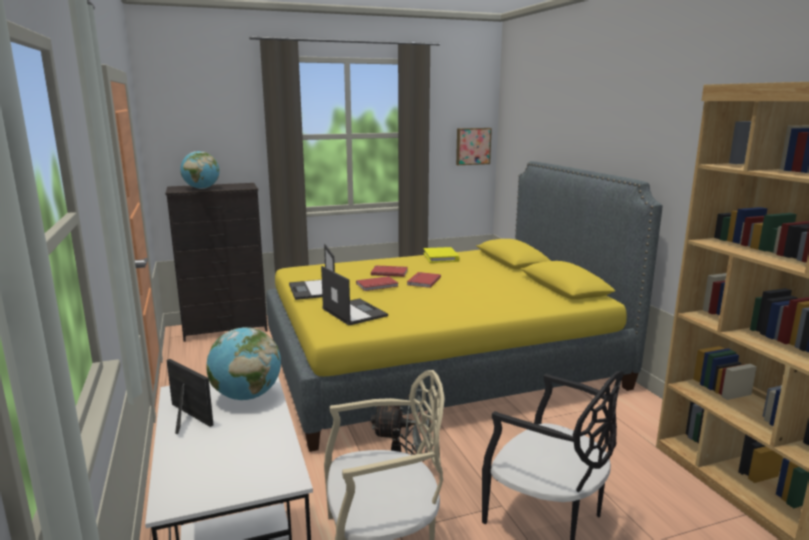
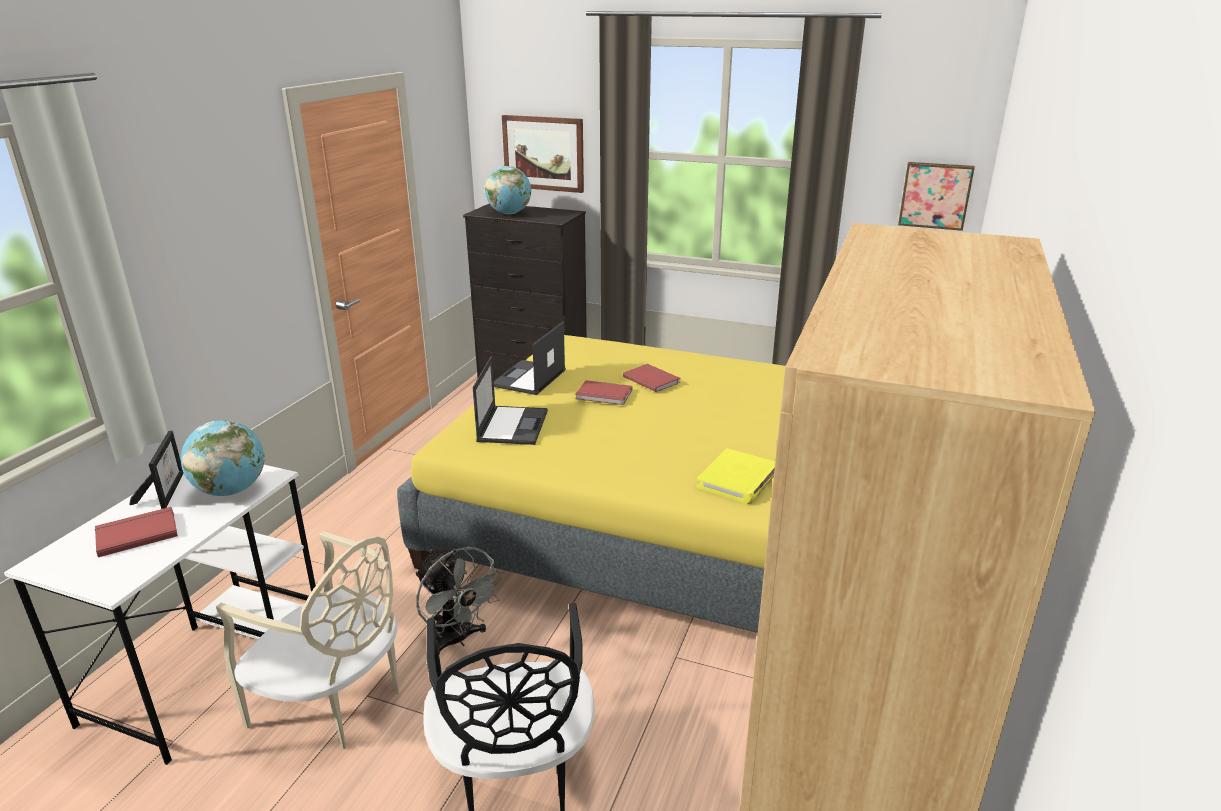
camera: 40 degrees right, 10 degrees up
red book [407,272,441,288] -> red book moved to [95,507,178,557]
yellow book [423,247,460,263] -> yellow book moved to [696,448,775,504]
none -> picture [502,115,584,193]

